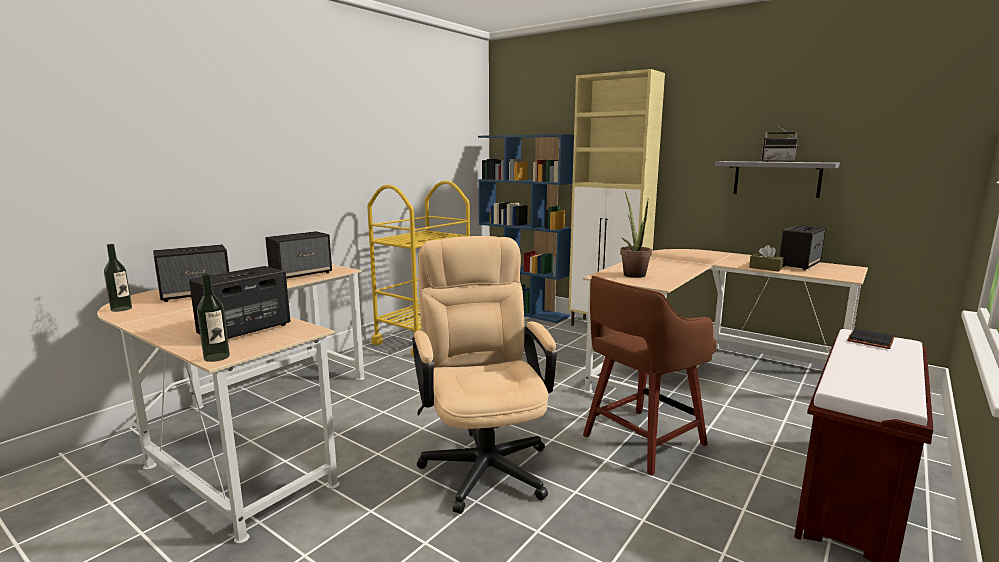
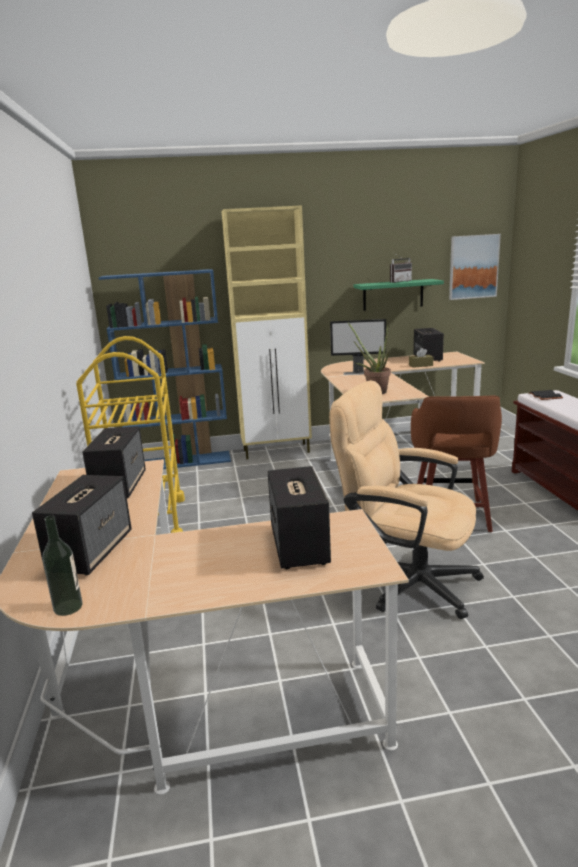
camera: 45 degrees left, 5 degrees up
bottle [197,273,230,362] -> none
grey shelf [715,161,840,198] -> green shelf [354,279,444,311]
none -> monitor [330,319,386,375]
none -> picture [449,234,501,300]

